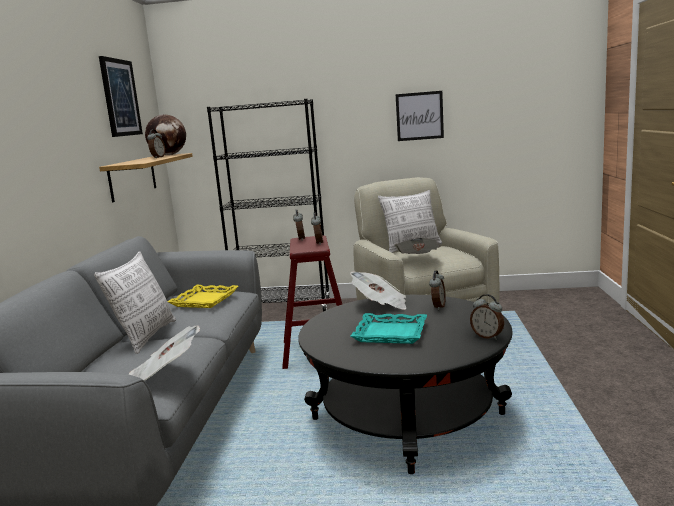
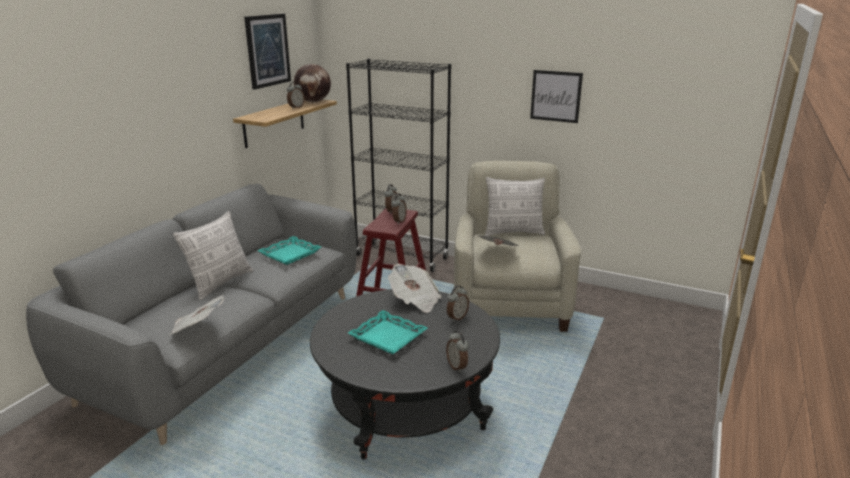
camera: 20 degrees right, 10 degrees up
yellow tray [168,285,239,308] -> turquoise tray [258,236,321,265]

